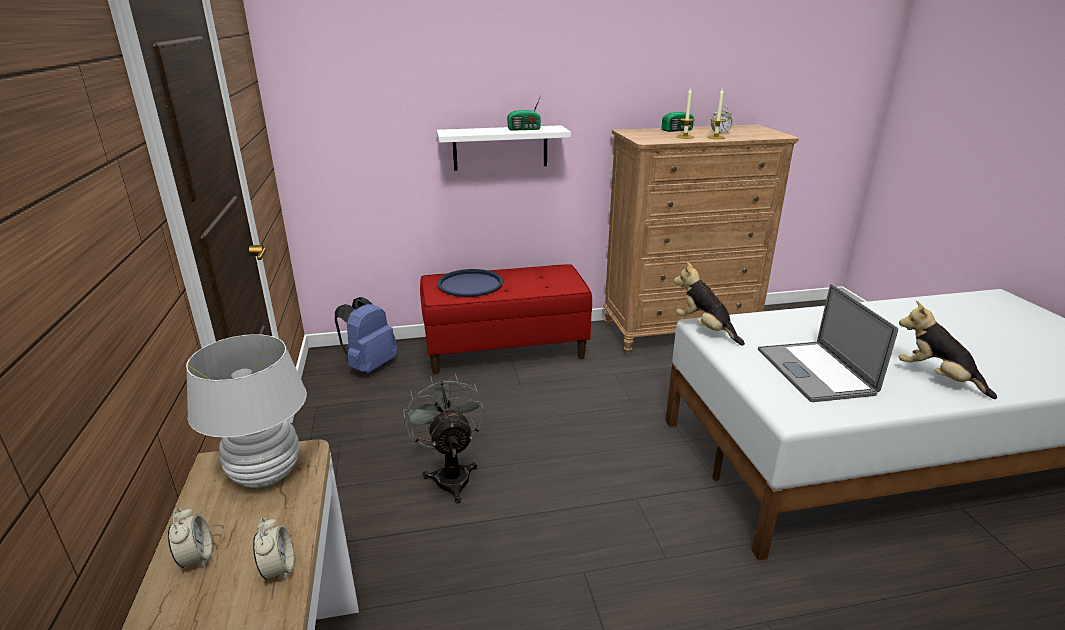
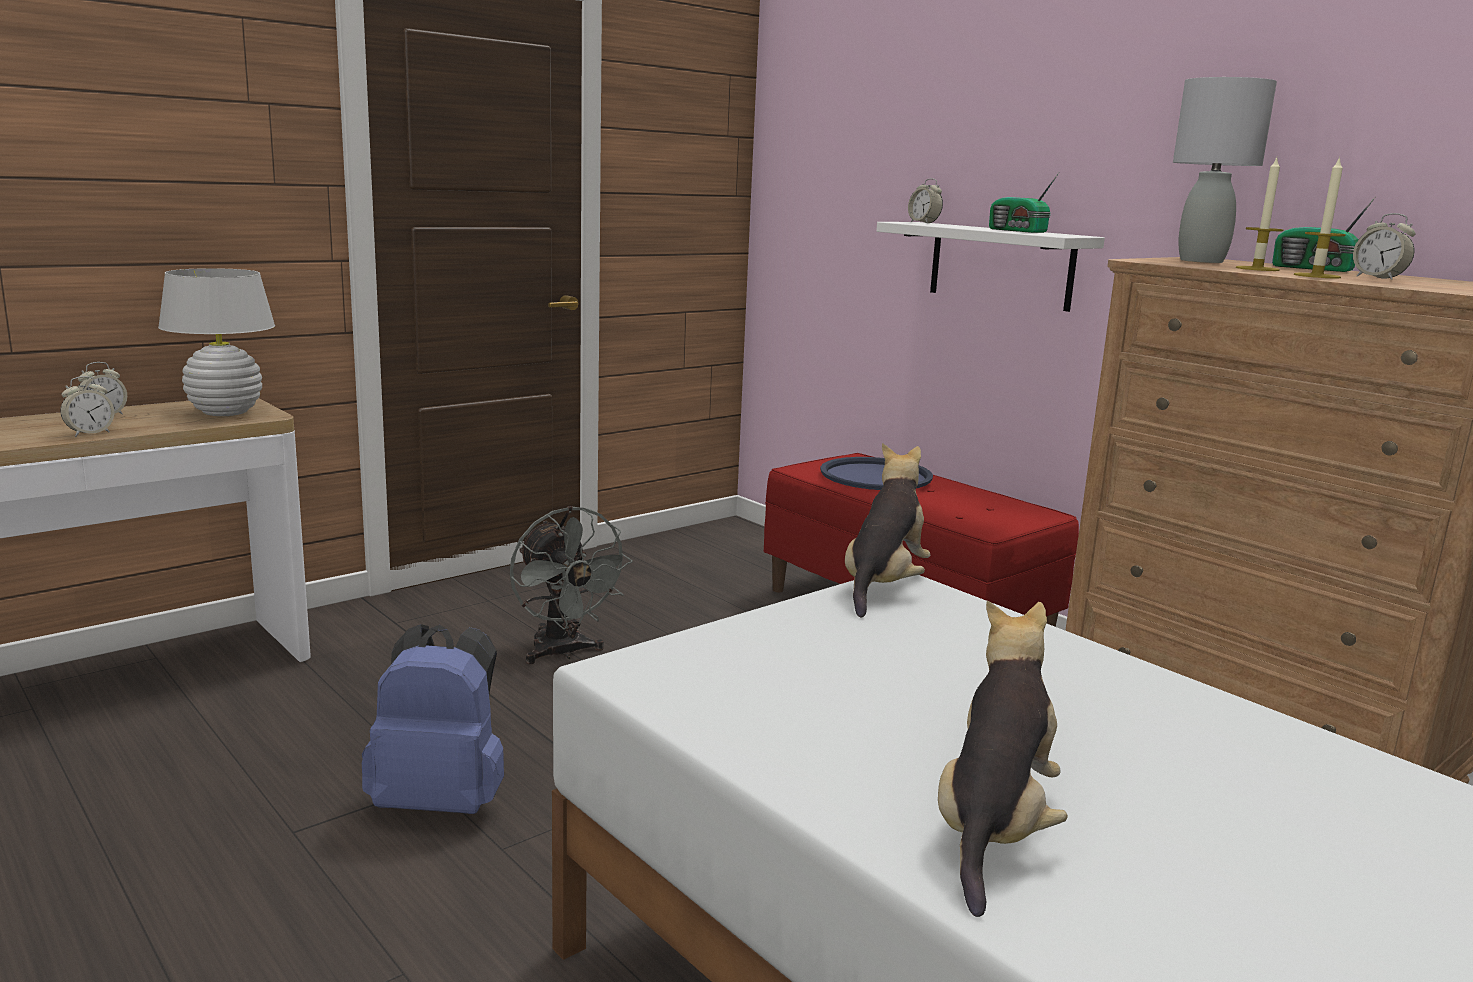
camera: 60 degrees right, 10 degrees down
blue backpack [335,297,397,373] -> blue backpack moved to [362,624,504,814]
grey fan [403,374,486,503] -> grey fan turned 105 degrees clockwise [510,506,633,664]
laptop [758,284,898,402] -> none
none -> alarm clock [908,178,943,223]
none -> grey table lamp [1173,77,1277,263]

